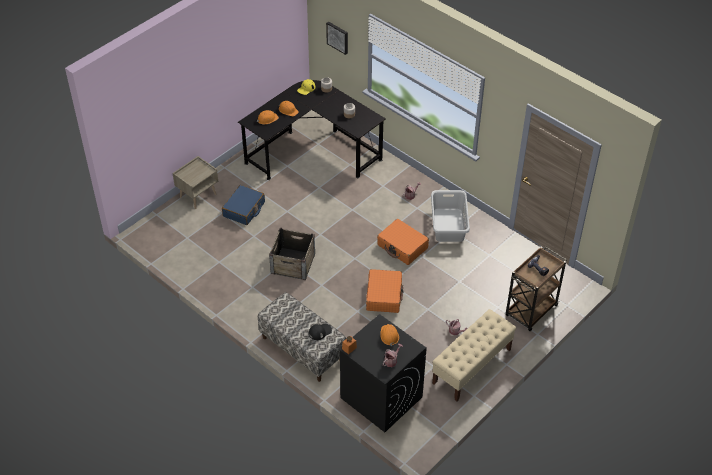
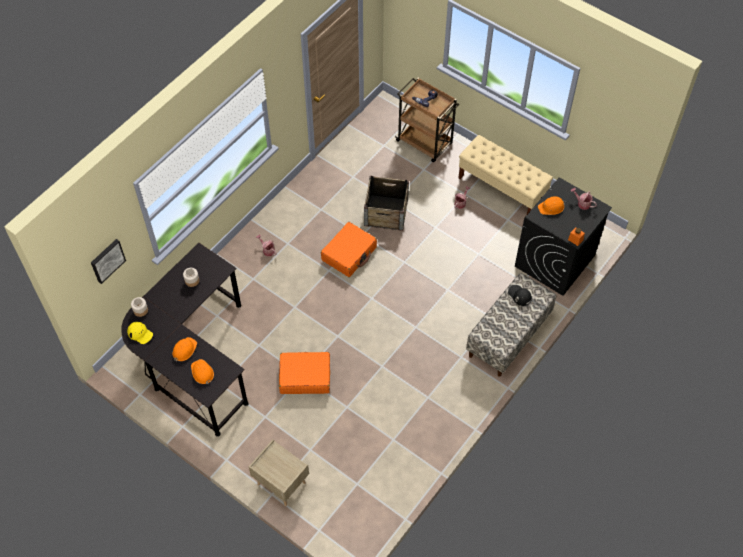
camera: 95 degrees left, 10 degrees up
blue suitcase [222,185,265,225] -> none
crate [269,228,315,280] -> crate moved to [364,176,409,231]
orange suitcase [366,269,403,313] -> orange suitcase moved to [279,352,330,394]
grey laundry basket [431,190,470,242] -> none

